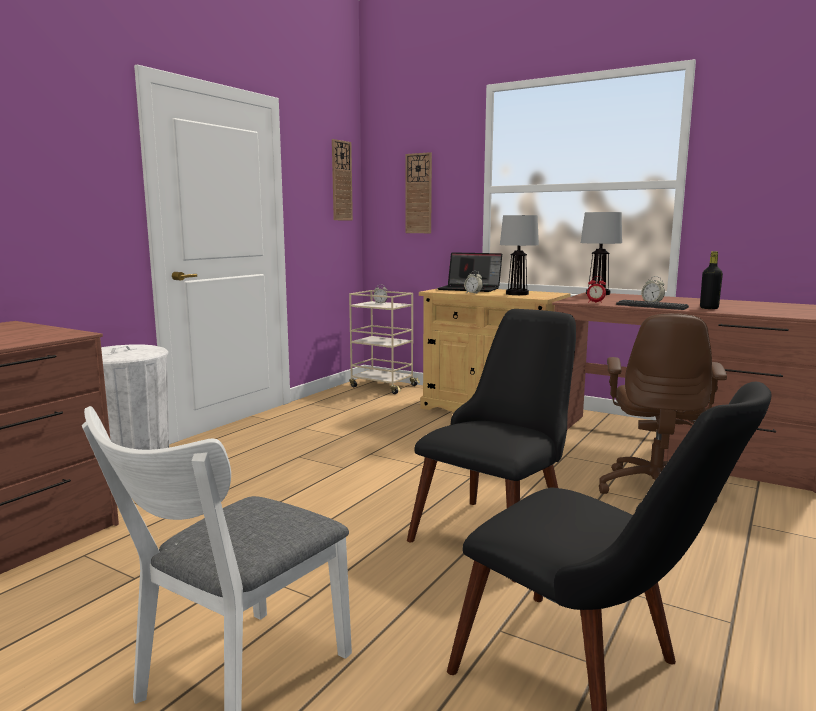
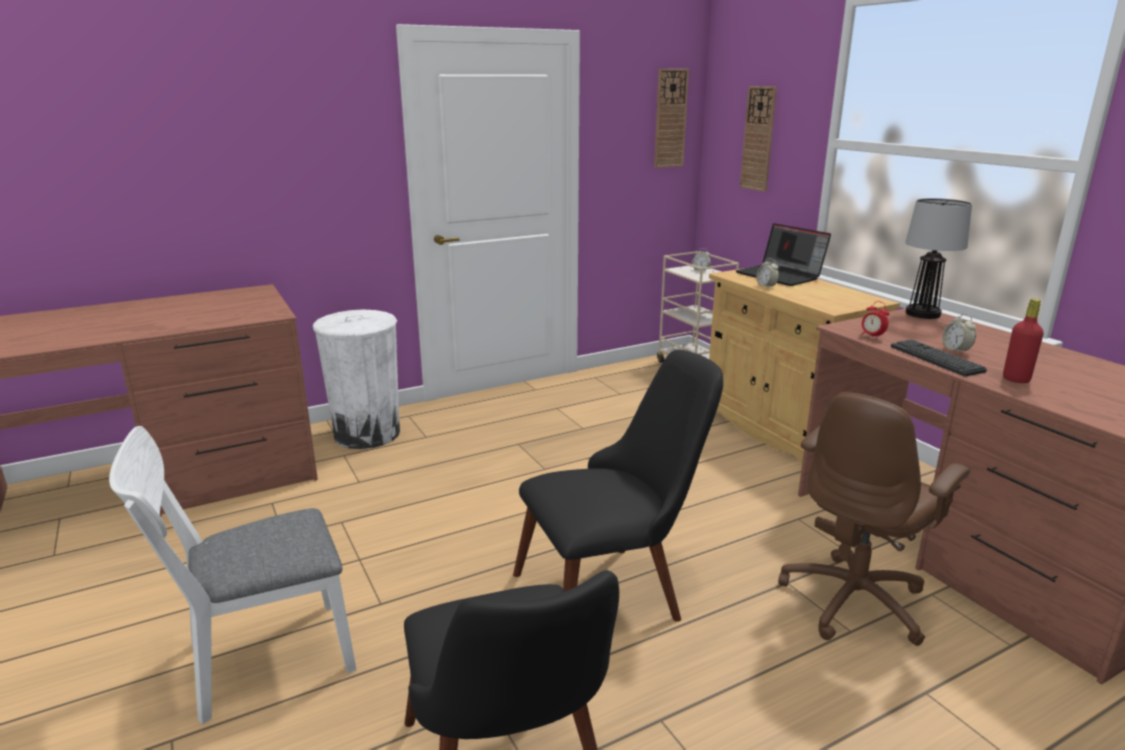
camera: 30 degrees right, 10 degrees up
table lamp [500,215,539,295] -> none
black bottle [700,251,723,309] -> red bottle [1003,299,1044,383]

